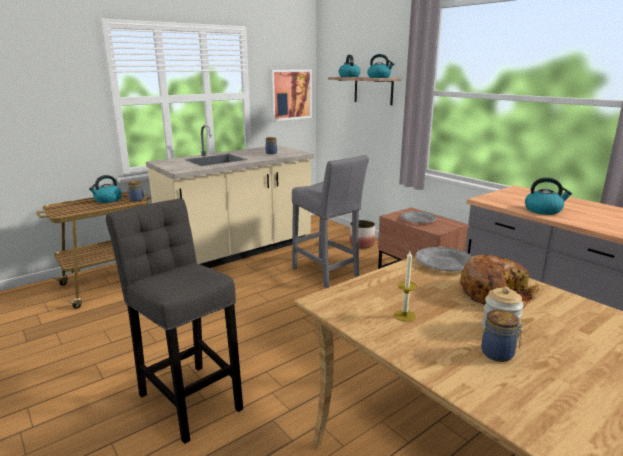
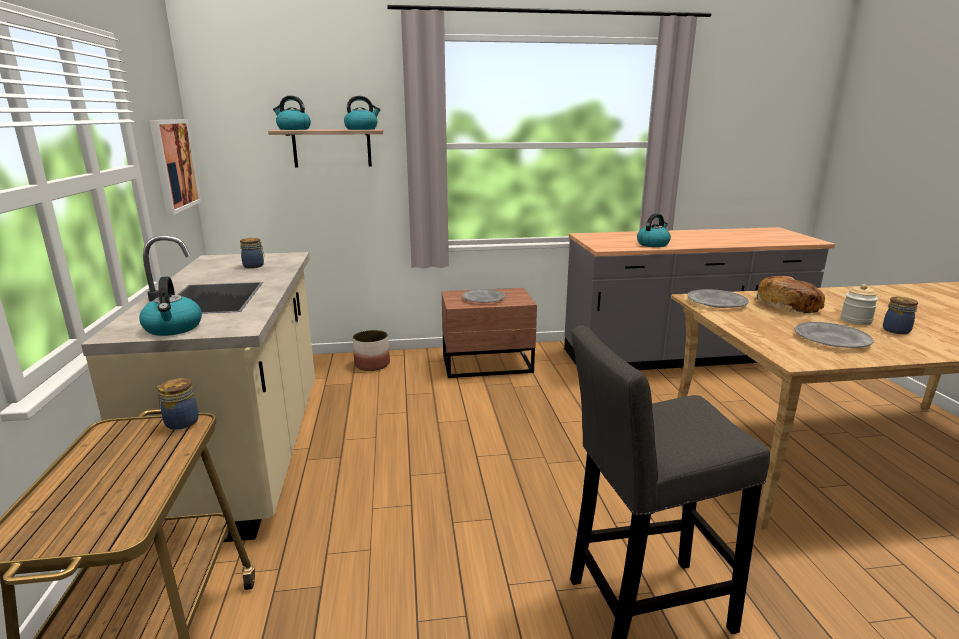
camera: 60 degrees left, 0 degrees up
kettle [89,175,122,203] -> kettle moved to [139,276,202,336]
grey stool [292,155,369,288] -> none
candle [394,251,417,322] -> grey plate [795,322,874,348]

